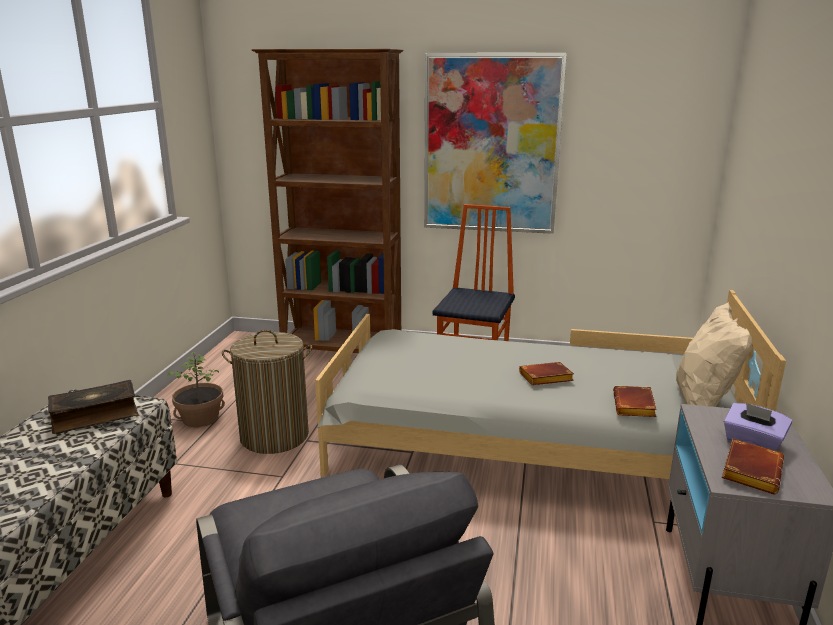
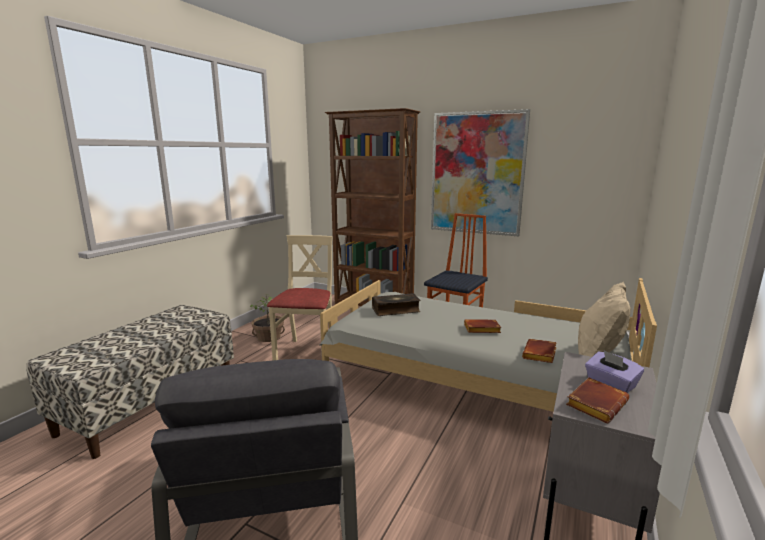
camera: 15 degrees right, 5 degrees down
book [48,380,138,434] -> book moved to [372,293,421,316]
laundry basket [222,330,312,454] -> beige chair [267,235,332,360]

